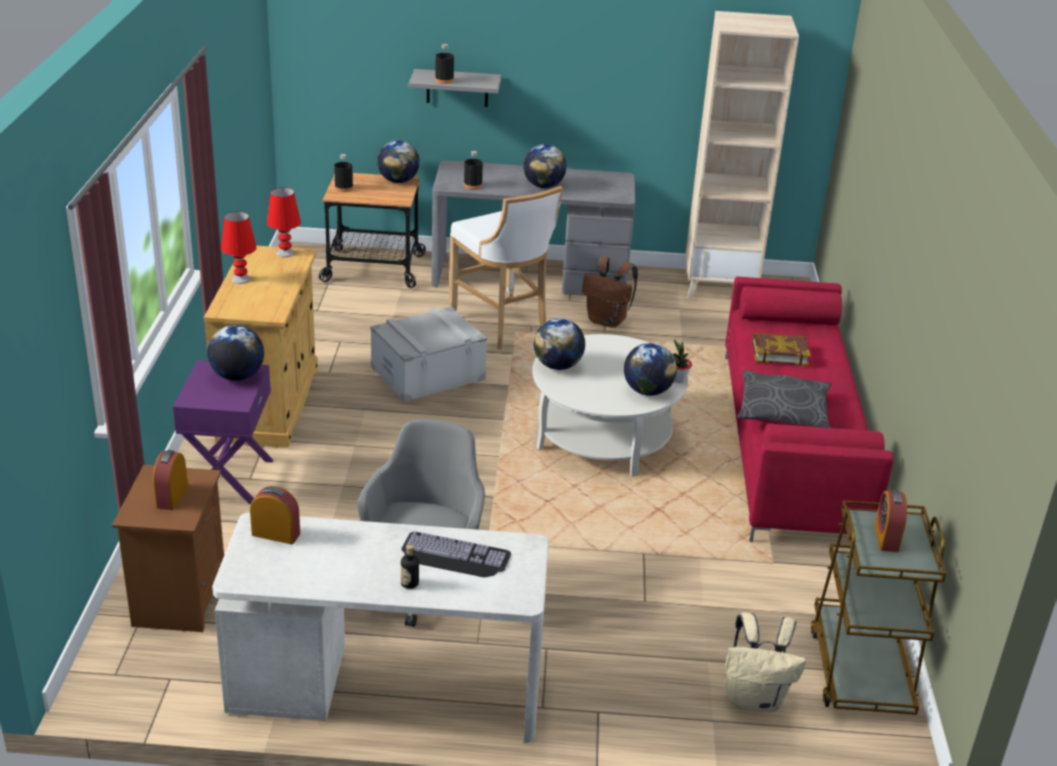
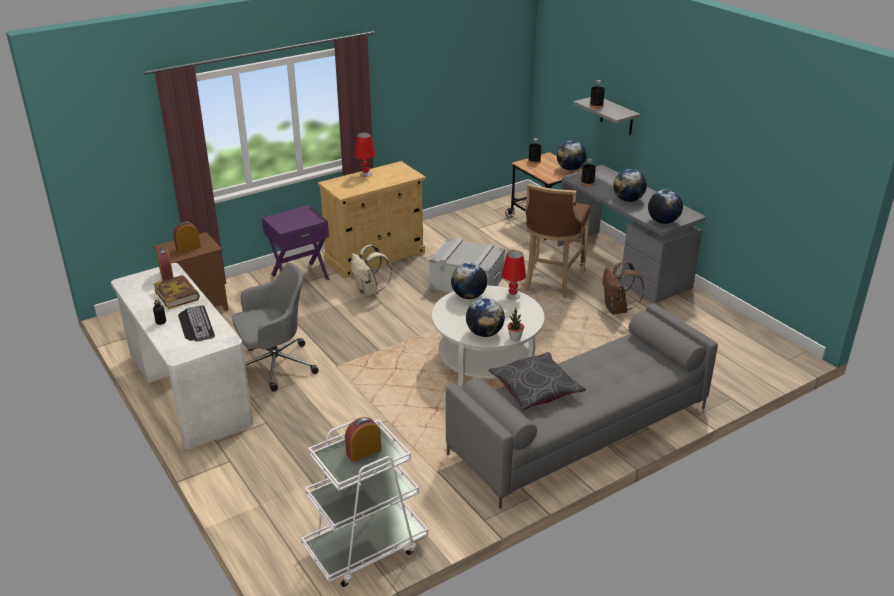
camera: 55 degrees right, 0 degrees up
globe [207,325,264,381] -> globe moved to [648,190,683,224]
red table lamp [267,187,301,257] -> red table lamp moved to [502,250,526,300]
white stool [449,186,563,350] -> brown stool [524,184,590,298]
beige bookcase [685,11,799,299] -> none
red sofa [725,277,893,542] -> grey sofa [446,304,718,509]
beige backpack [725,612,806,712] -> beige backpack moved to [351,244,392,298]
book [752,333,810,366] -> book moved to [153,275,200,309]
brown cart [811,500,946,715] -> white cart [301,419,428,587]

